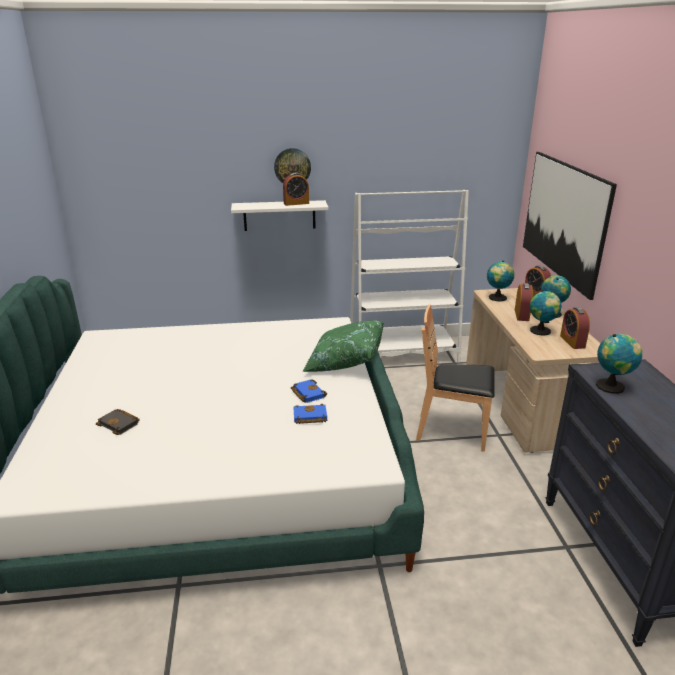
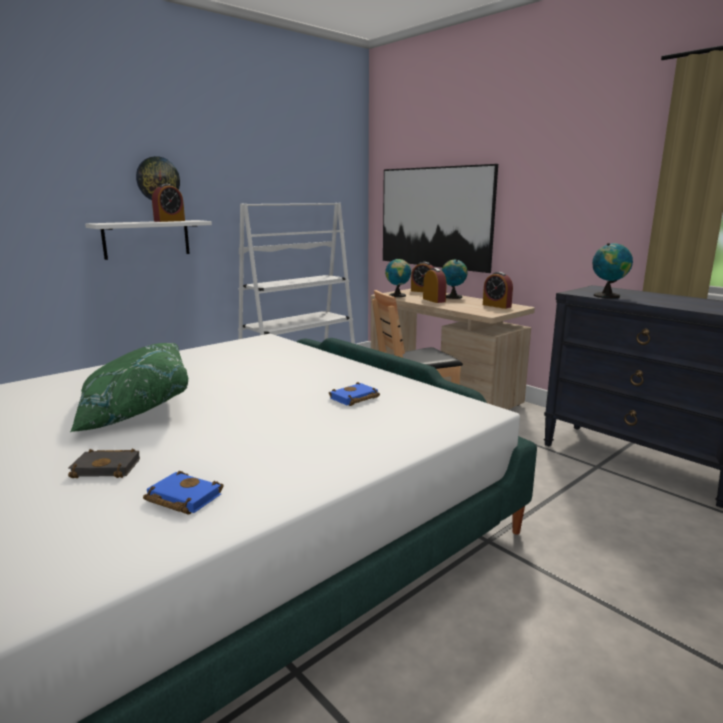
camera: 35 degrees left, 10 degrees down
blue book [291,379,327,403] -> blue book moved to [143,471,224,515]
green pillow [302,320,384,372] -> green pillow moved to [70,343,189,432]
globe [530,290,561,336] -> none

